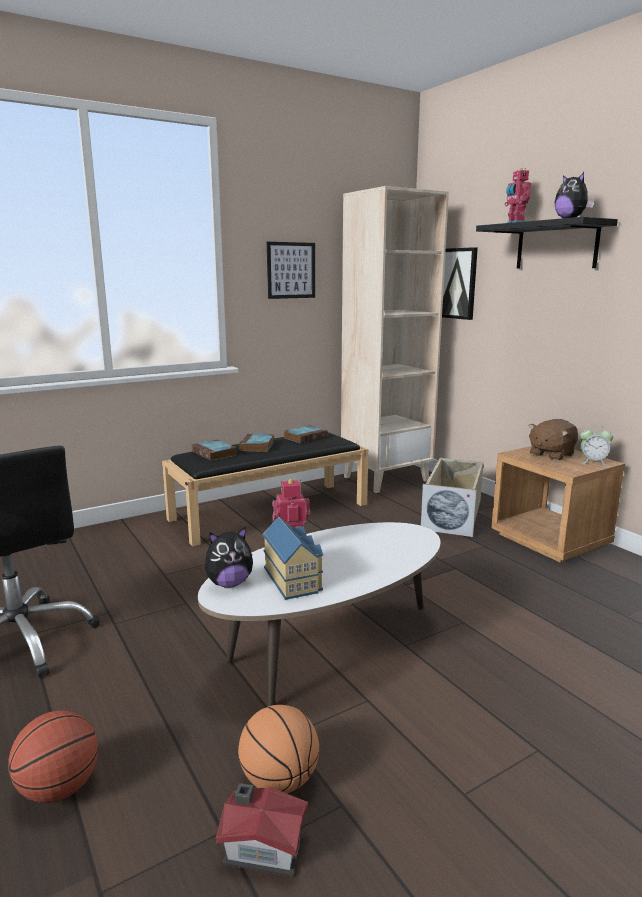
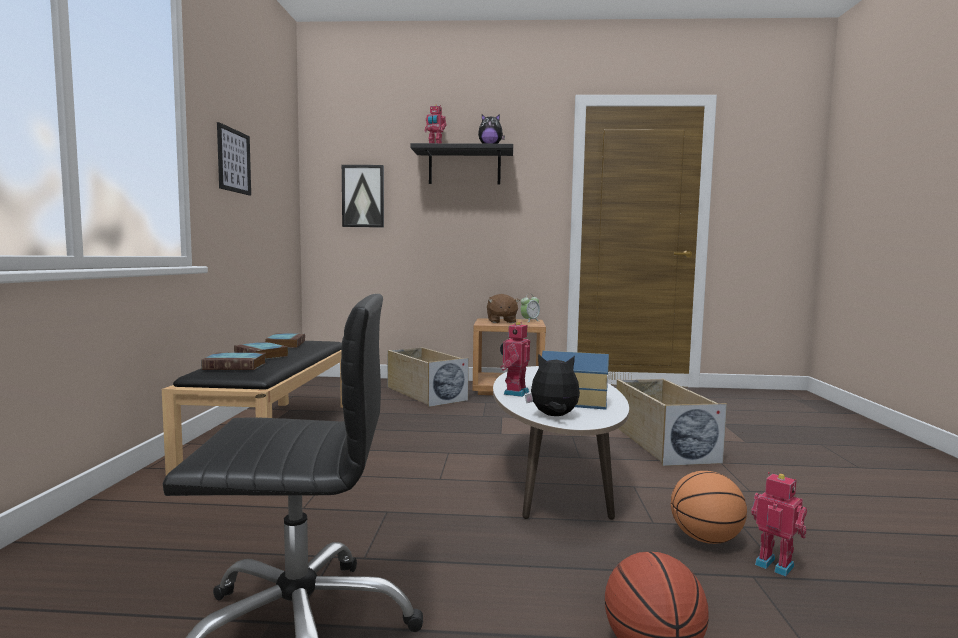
camera: 55 degrees left, 10 degrees down
plush toy [205,527,253,588] -> plush toy turned 90 degrees counterclockwise [525,354,580,416]
toy house [216,783,308,877] -> toy robot [751,472,807,576]
beige bookcase [341,186,449,493] -> none
none -> beige storage box [616,379,727,466]

